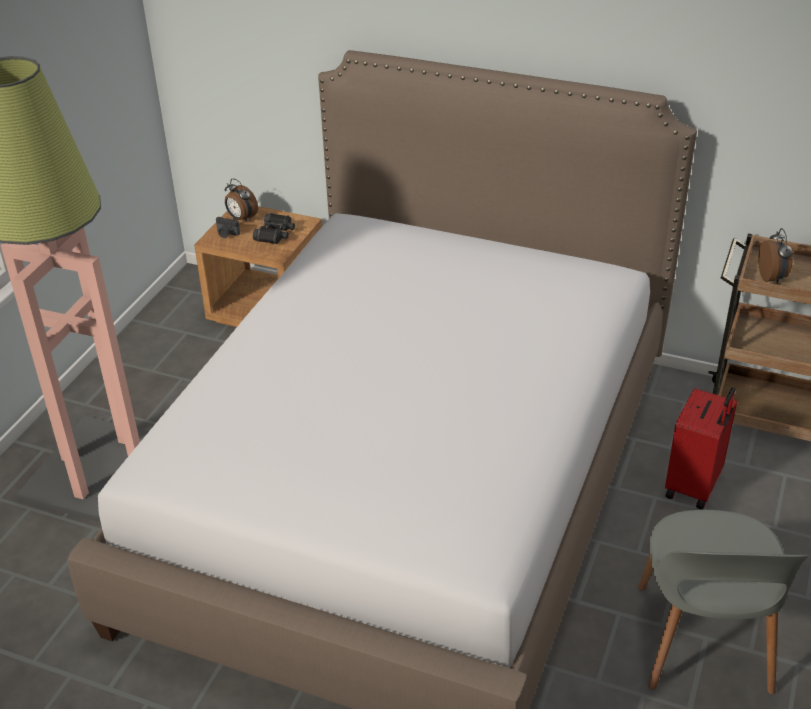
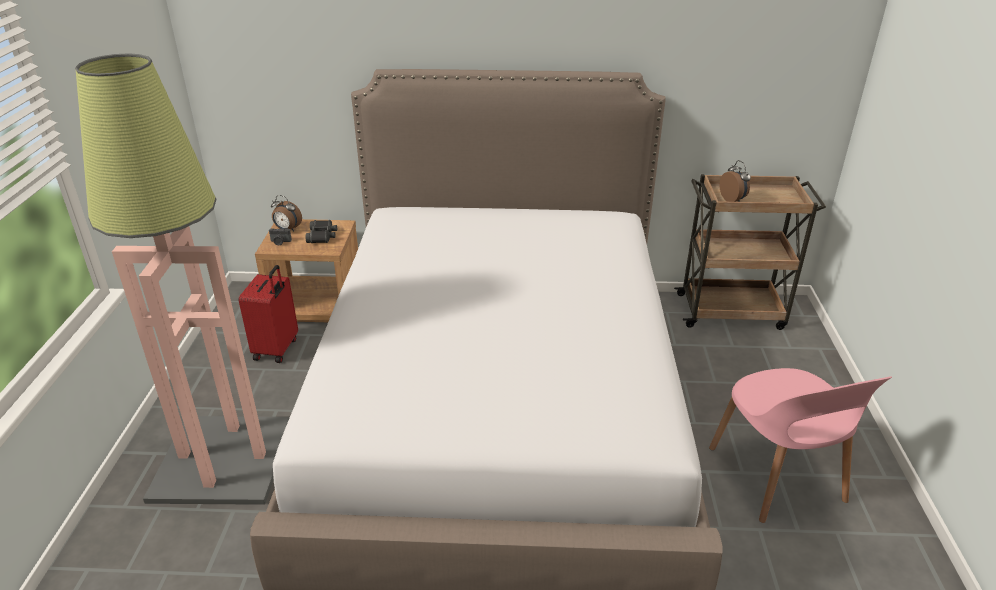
camera: 20 degrees left, 5 degrees down
grey chair [638,510,810,694] -> pink chair [709,368,892,523]
red suitcase [665,387,737,509] -> red suitcase moved to [239,265,298,363]

